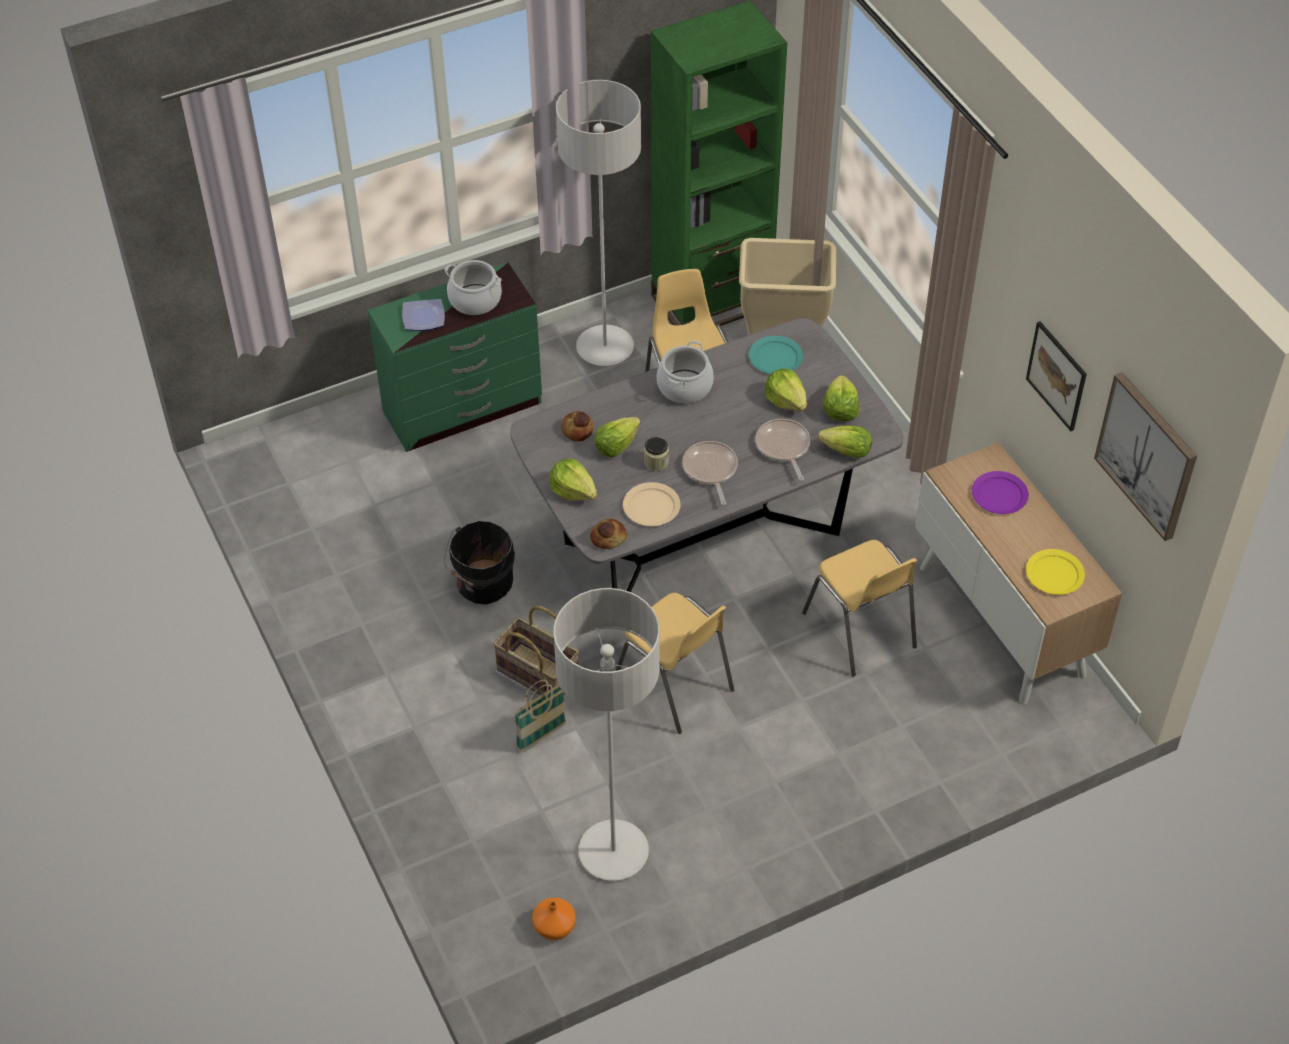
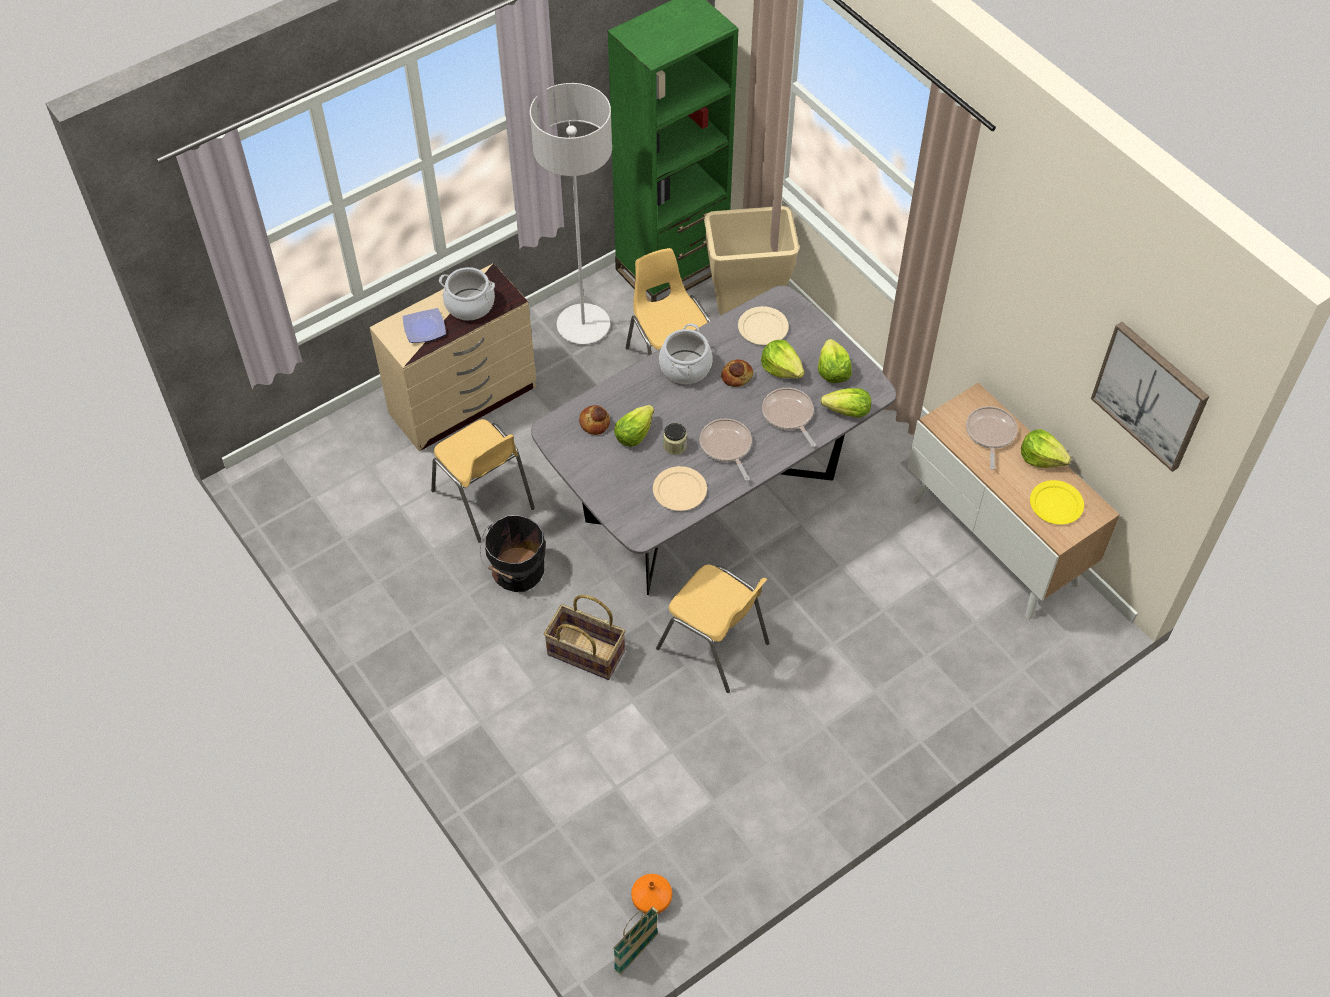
camera: 10 degrees left, 5 degrees up
green dresser [368,262,542,452] -> beige dresser [370,263,536,451]
basket [514,680,566,752] -> basket moved to [613,907,658,975]
lettuce [550,458,597,500] -> lettuce moved to [1021,429,1071,468]
grey floor lamp [554,588,660,881] -> none
bread [590,519,627,549] -> bread moved to [721,359,753,387]
turquoise plate [749,336,803,374] -> beige plate [738,306,789,345]
yellow chair [802,540,917,677] -> yellow chair moved to [431,419,535,543]
purple plate [972,471,1029,514] -> frying pan [966,406,1018,470]
picture [1026,321,1087,431] -> none

